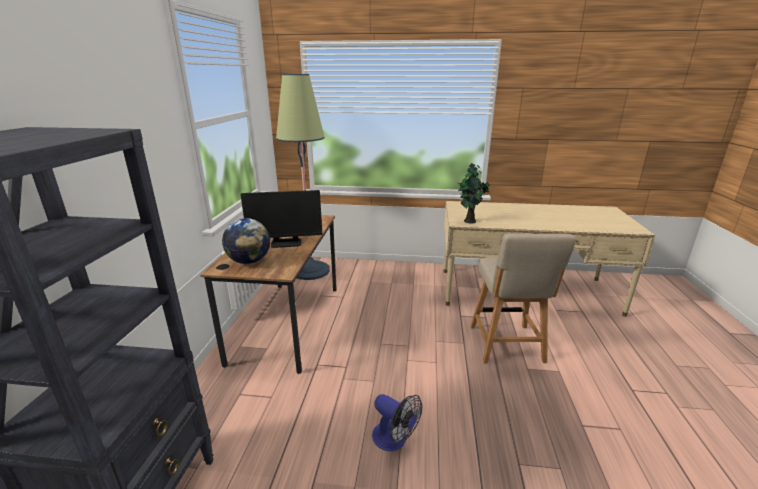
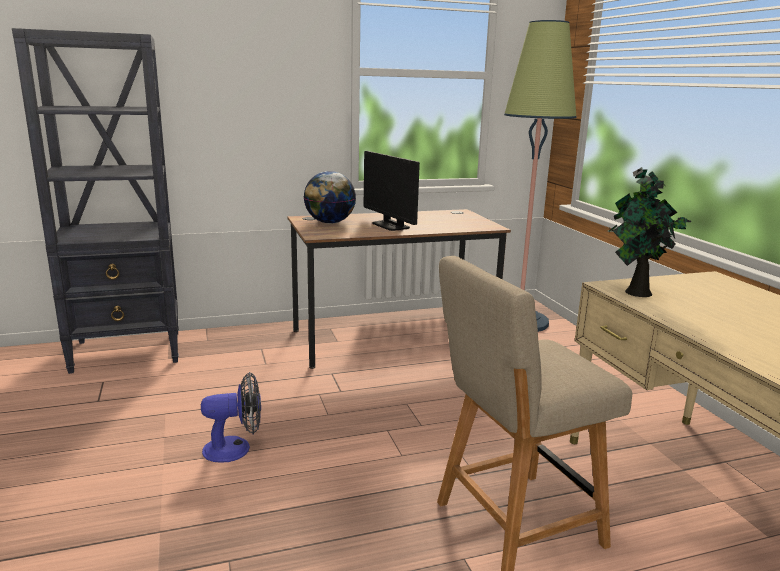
camera: 65 degrees right, 5 degrees down
fan [372,394,422,451] -> fan turned 120 degrees counterclockwise [201,372,261,463]

